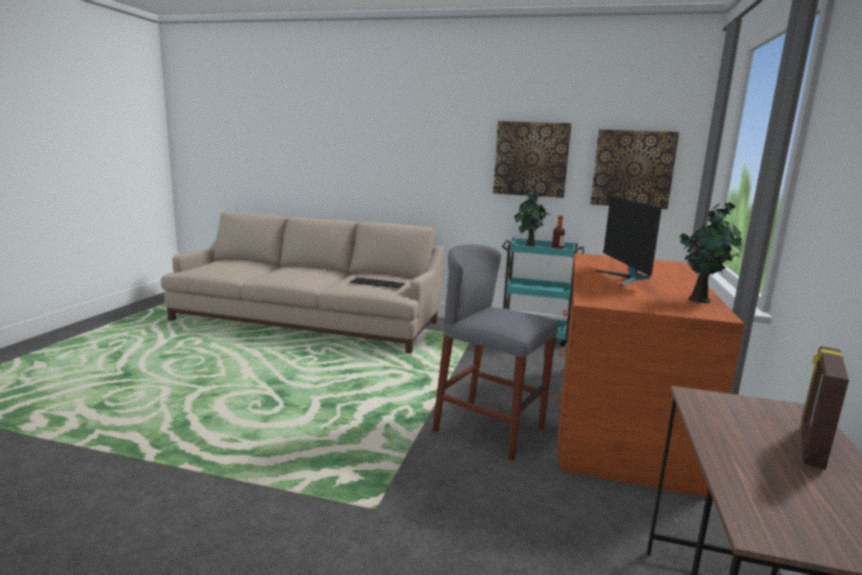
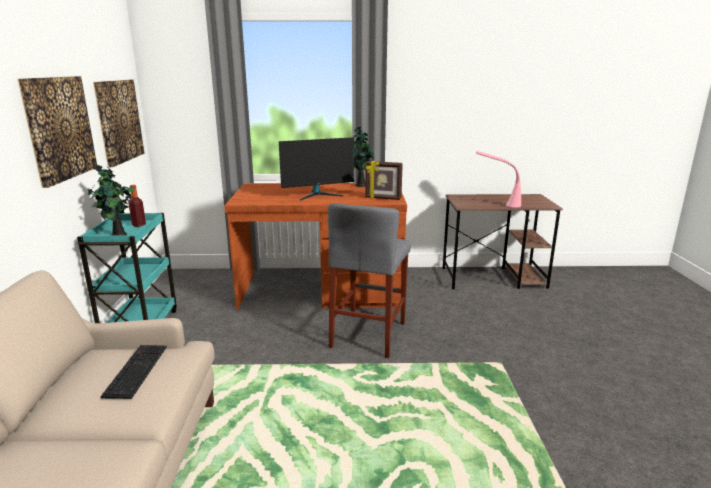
camera: 105 degrees left, 5 degrees up
picture frame [800,346,849,470] -> picture frame moved to [365,161,403,200]
none -> pink table lamp [476,151,521,208]

